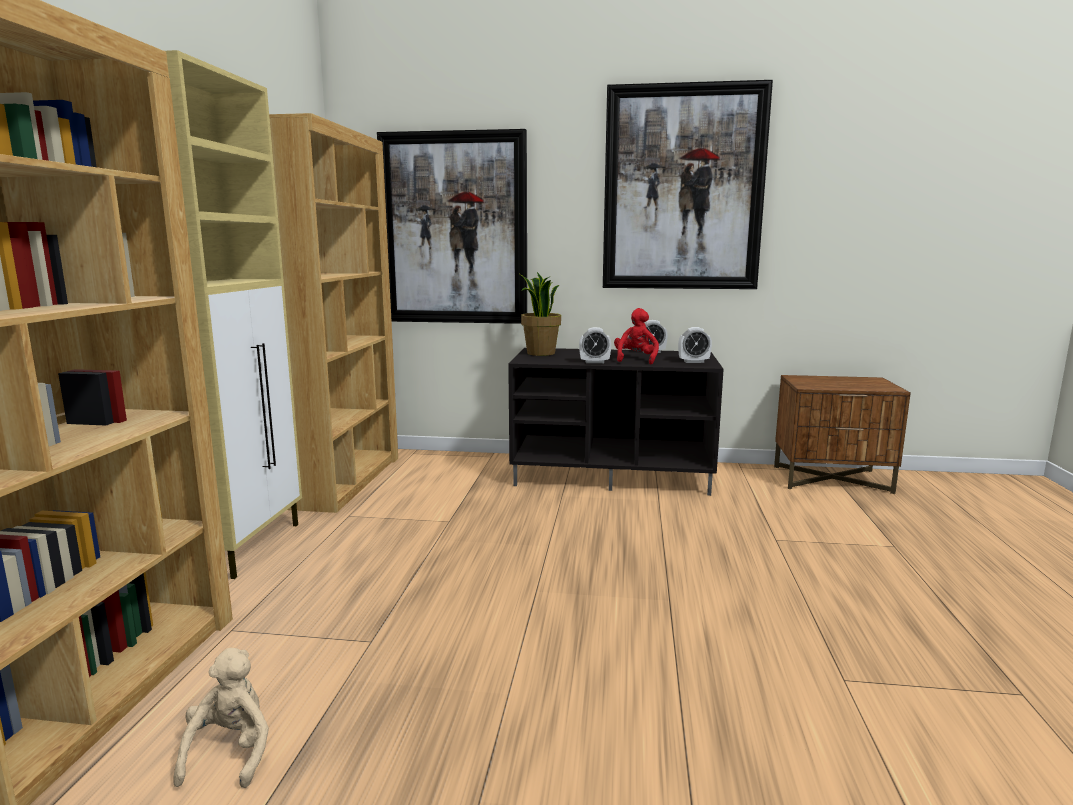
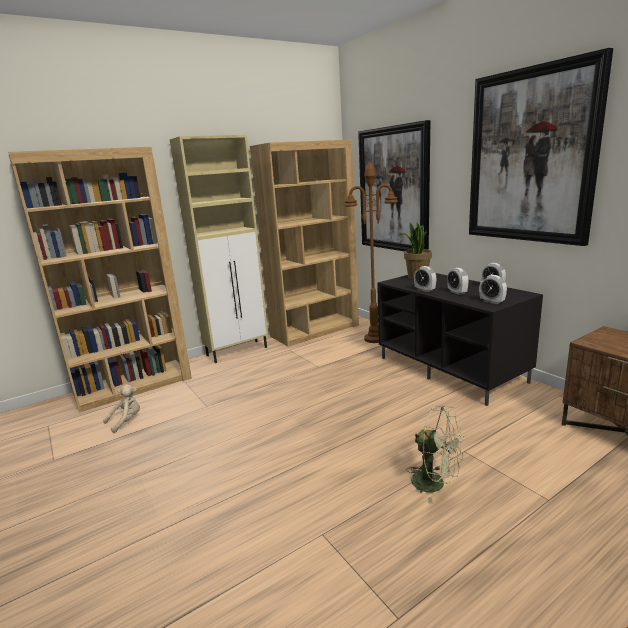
camera: 50 degrees right, 5 degrees up
red plush toy [614,308,659,365] -> alarm clock [447,268,469,295]
none -> brown floor lamp [344,161,398,343]
none -> green fan [406,405,464,503]

